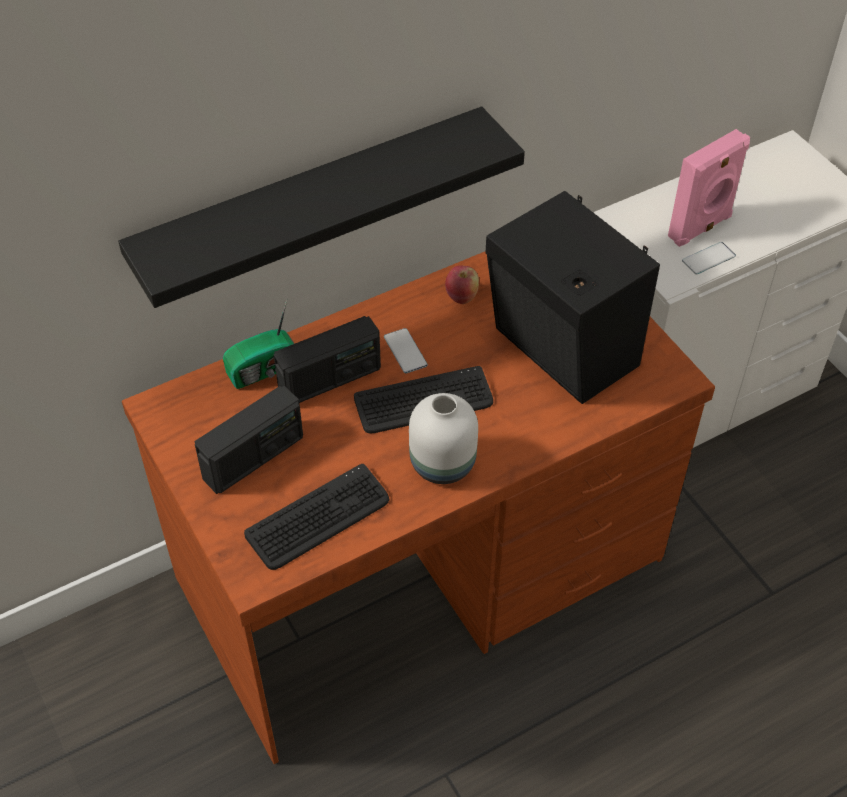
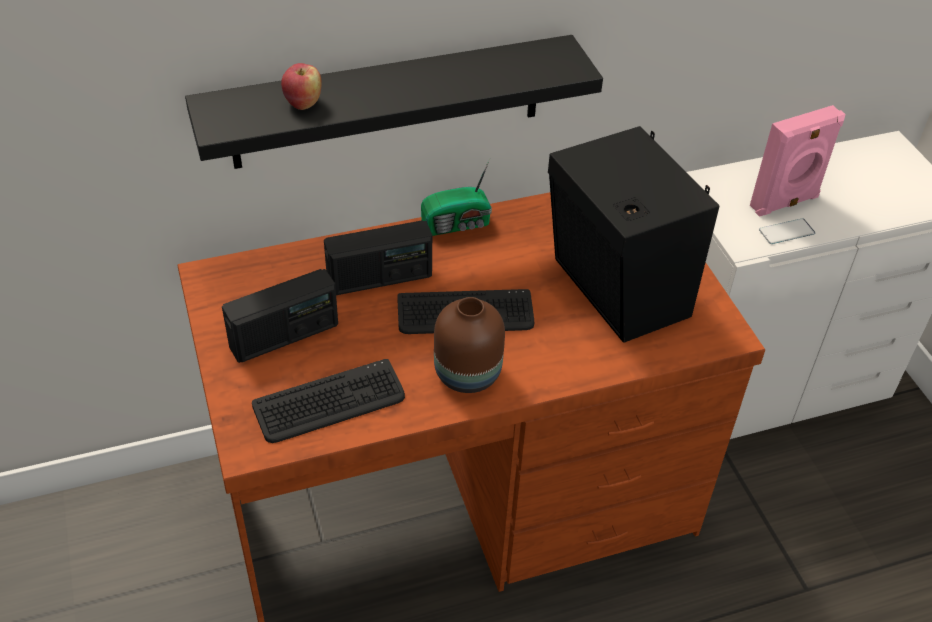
camera: 10 degrees right, 5 degrees down
radio [223,300,294,389] -> radio moved to [421,159,492,236]
phone [384,328,428,374] -> none
white vase [409,393,478,484] -> brown vase [434,297,505,393]
apple [445,265,479,304] -> apple moved to [281,63,322,110]

